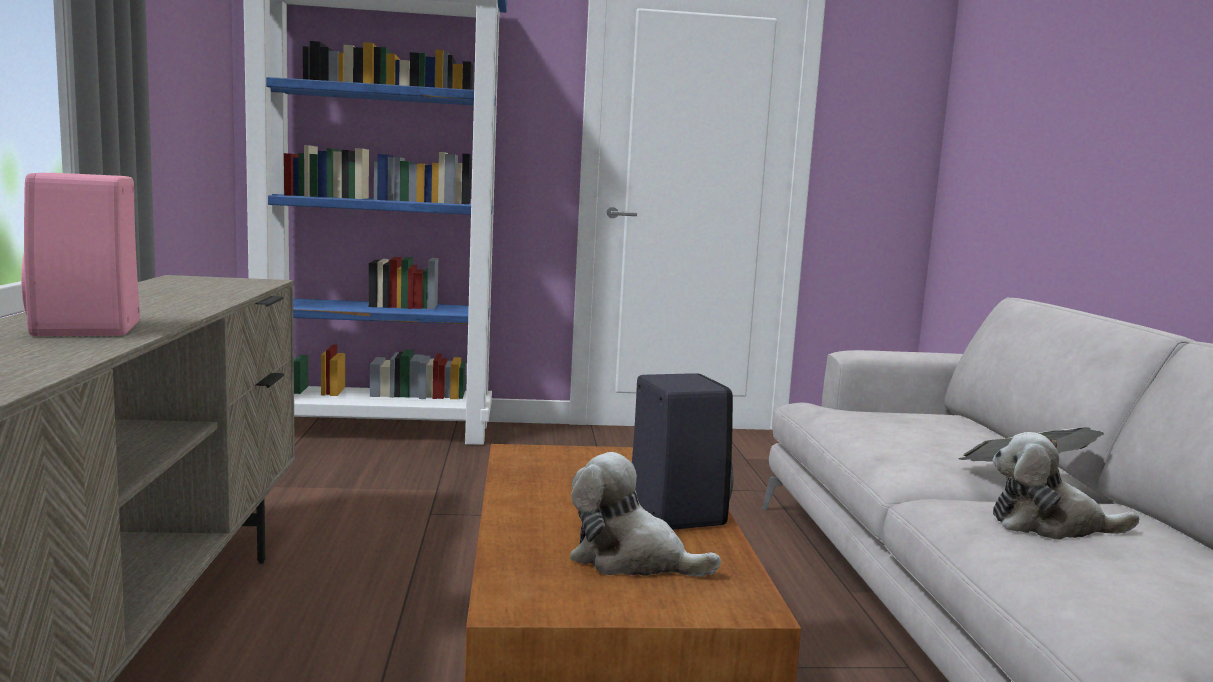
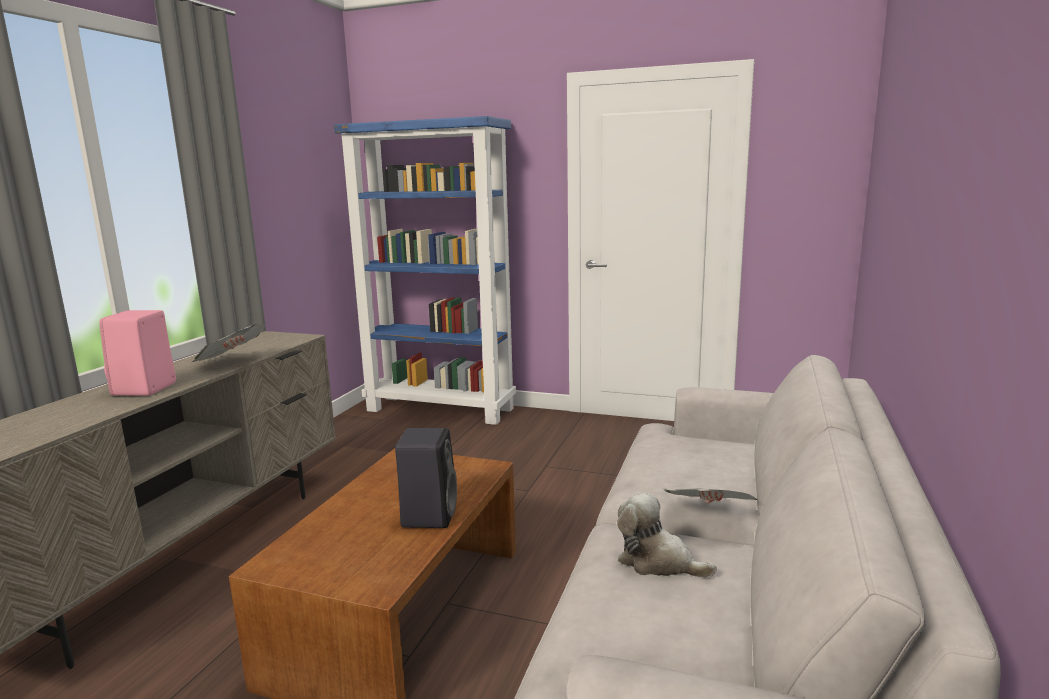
camera: 25 degrees right, 5 degrees up
plush toy [570,452,721,576] -> none
none -> newspaper [192,324,266,362]

